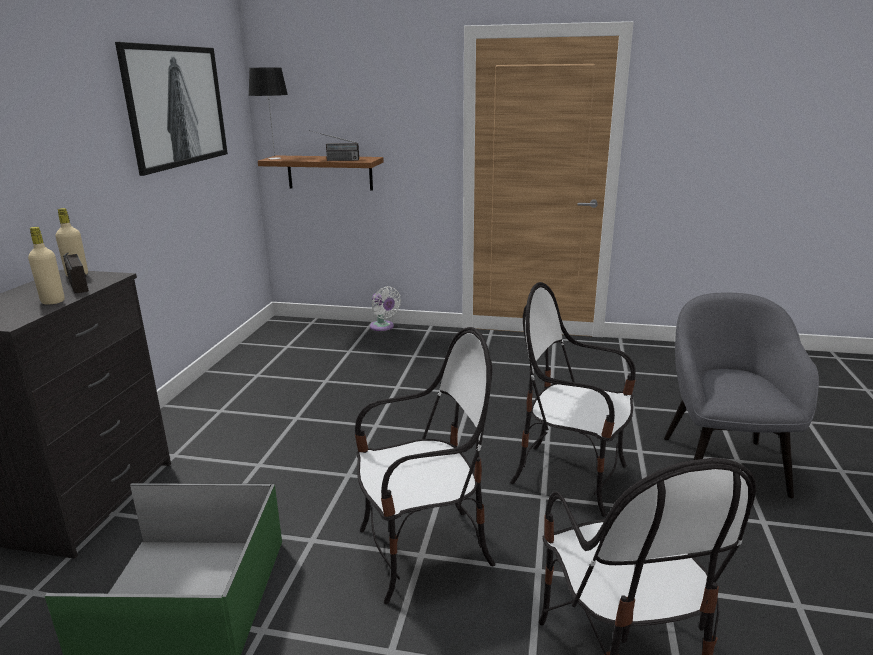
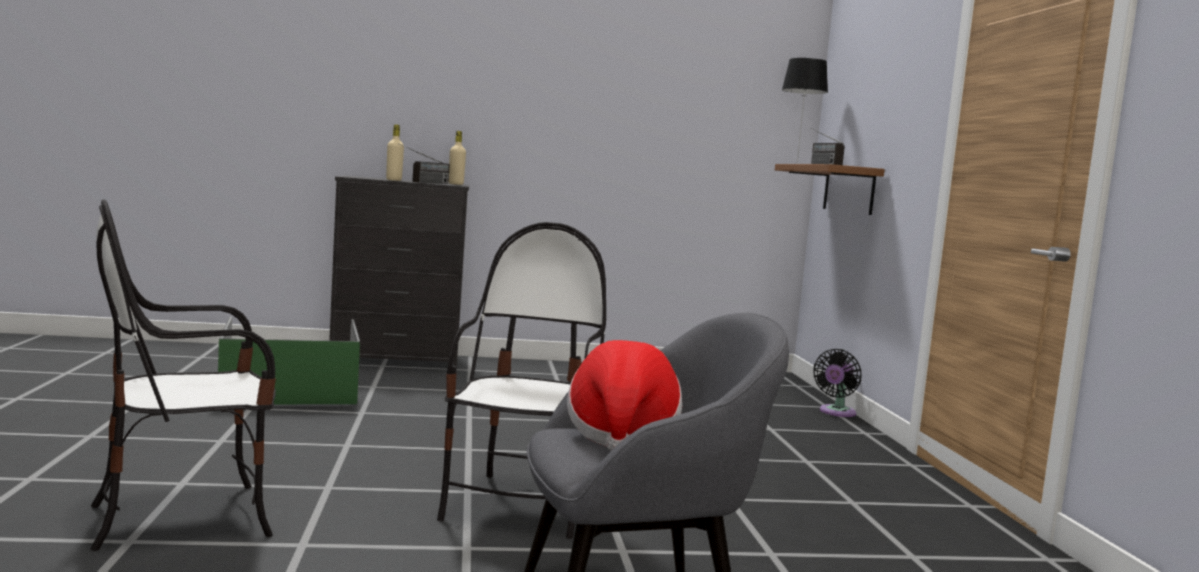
camera: 70 degrees right, 15 degrees down
picture [115,42,228,176] -> none
chair [355,327,495,604] -> none
white fan [370,286,401,331] -> black fan [813,349,862,417]
none -> hat [567,340,682,451]

